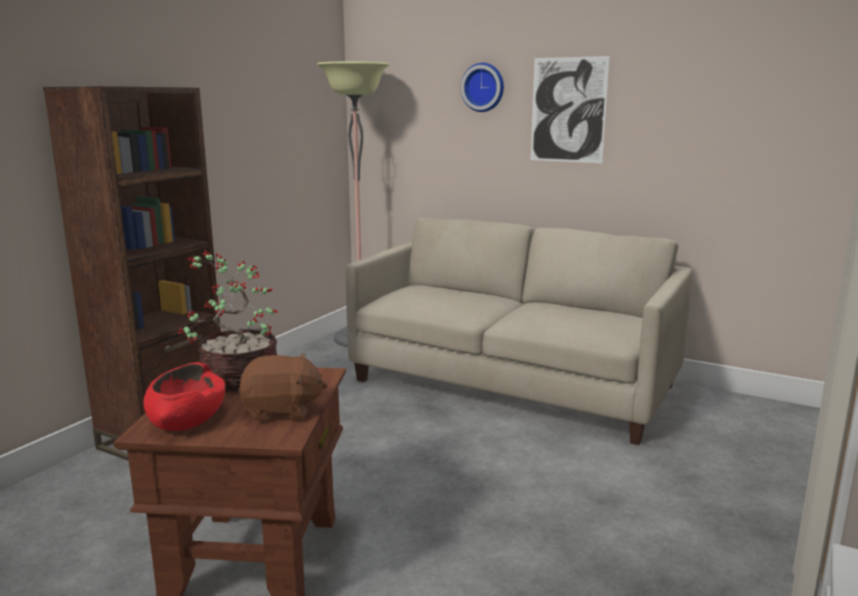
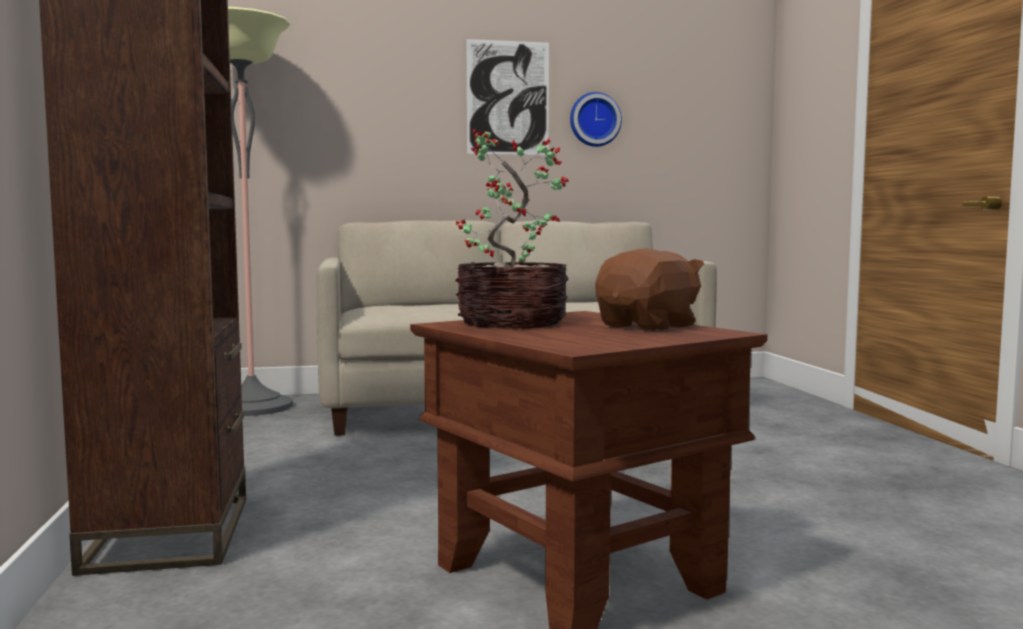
camera: 40 degrees left, 10 degrees down
red bowl [144,362,226,431] -> none
wall clock [461,63,504,112] -> wall clock moved to [570,92,622,147]

